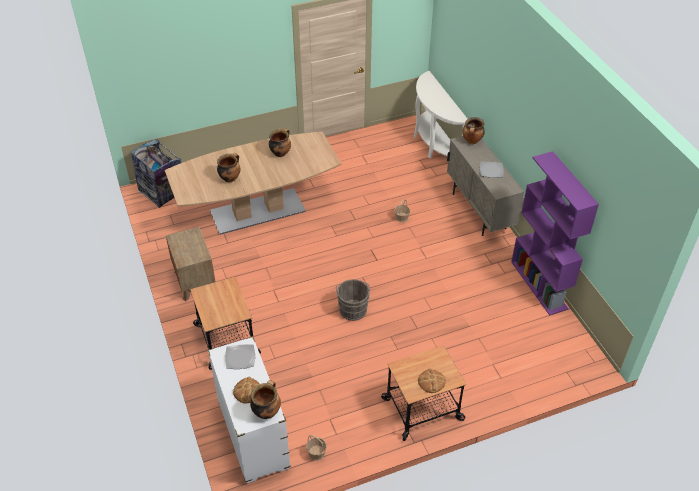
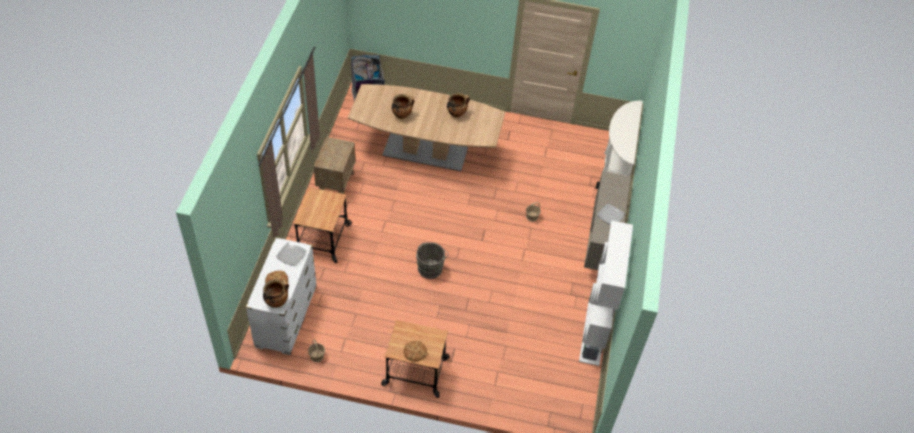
camera: 30 degrees right, 5 degrees up
cooking pot [462,117,485,144] -> none
purple bookcase [511,151,599,316] -> white bookcase [579,220,633,366]

